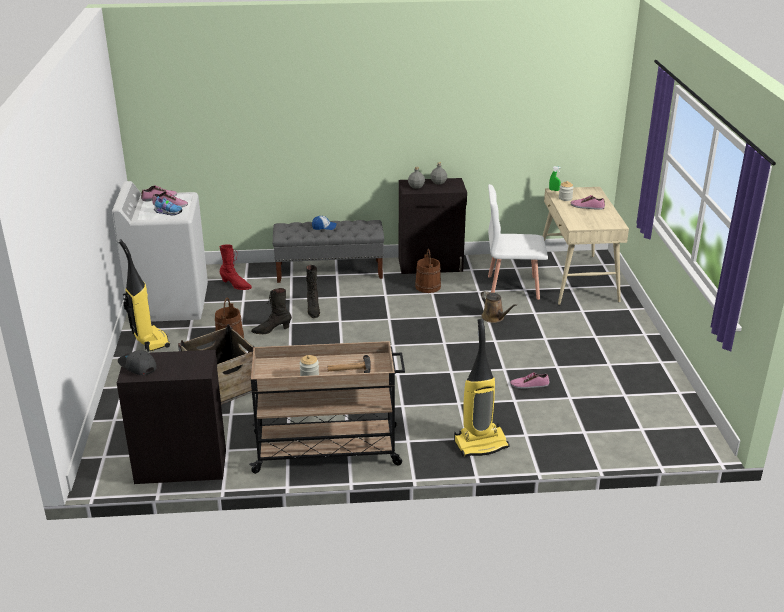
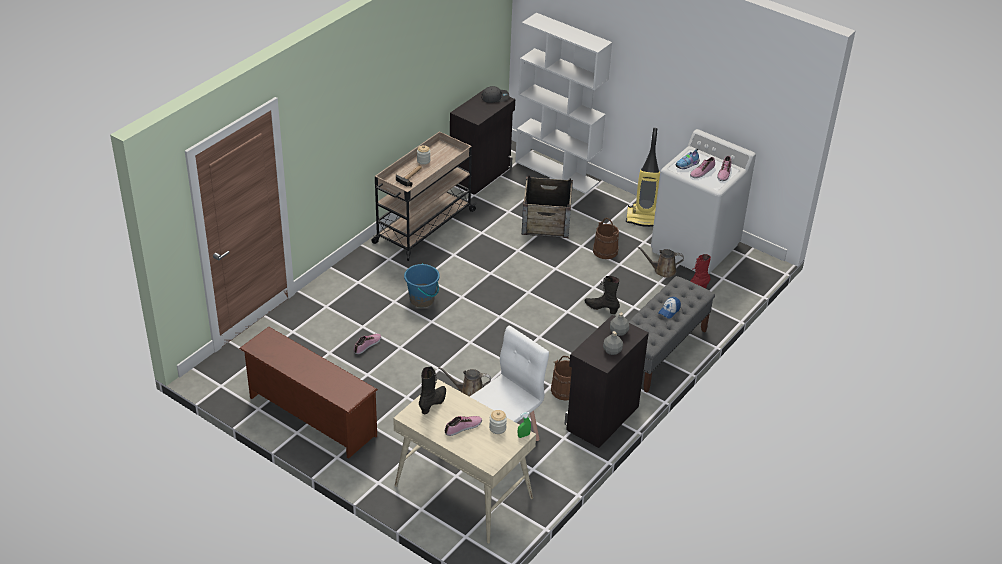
camera: 130 degrees right, 10 degrees up
black boot [251,288,292,334] -> black boot moved to [419,366,446,414]
vacuum cleaner [454,319,509,457] -> none
none -> brown shoe rack [239,327,378,459]
none -> blue bucket [404,263,440,308]
none -> white bookcase [515,13,612,194]
none -> brown watering can [637,246,684,278]

